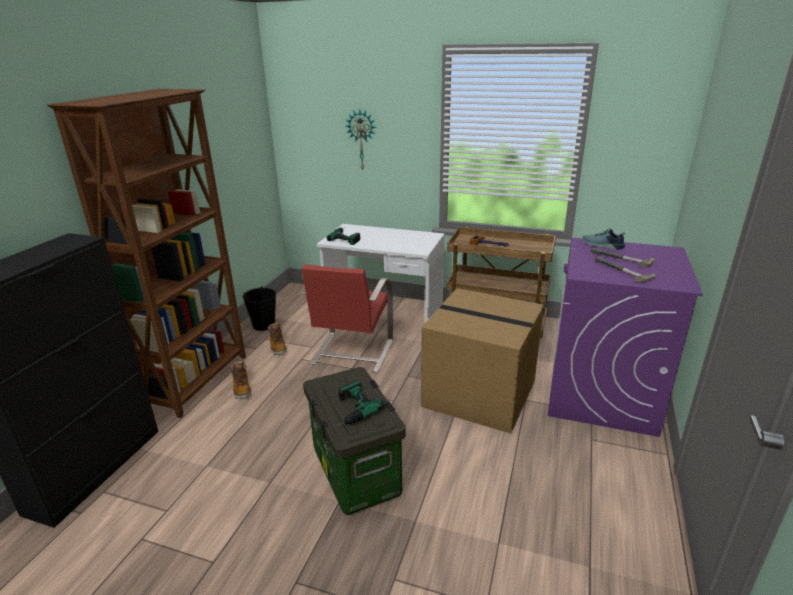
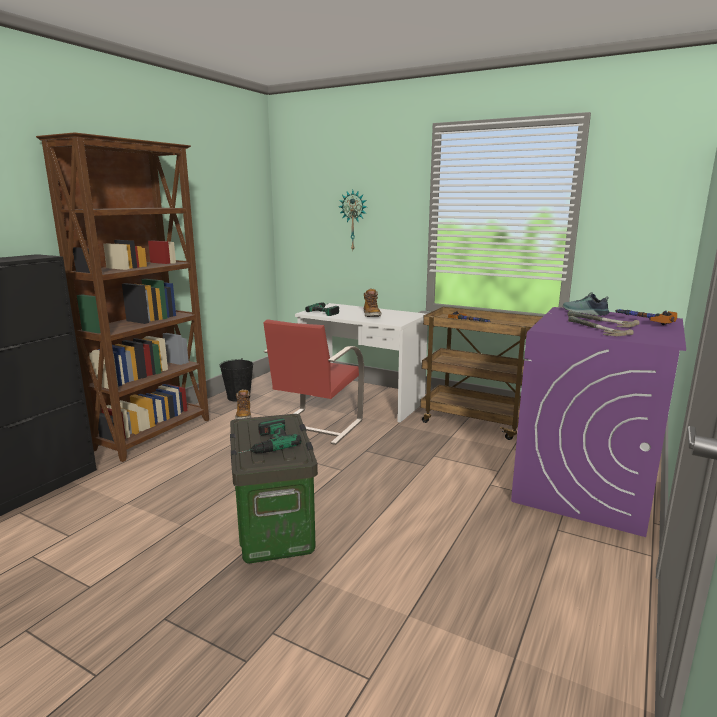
camera: 10 degrees right, 10 degrees down
boot [230,360,251,398] -> boot moved to [364,289,381,317]
cardboard box [421,288,544,434] -> none
none -> hammer [615,309,677,326]

